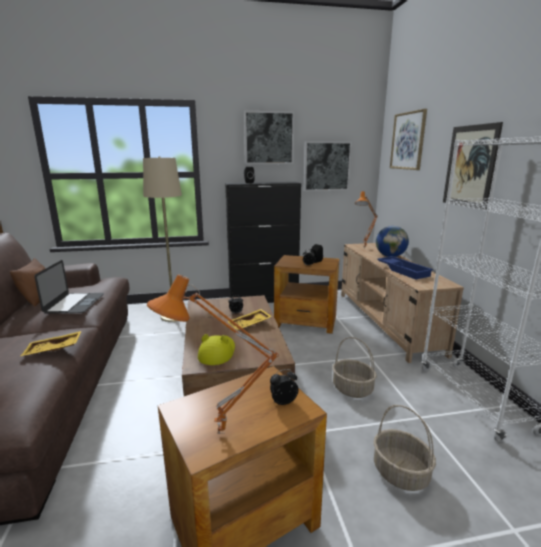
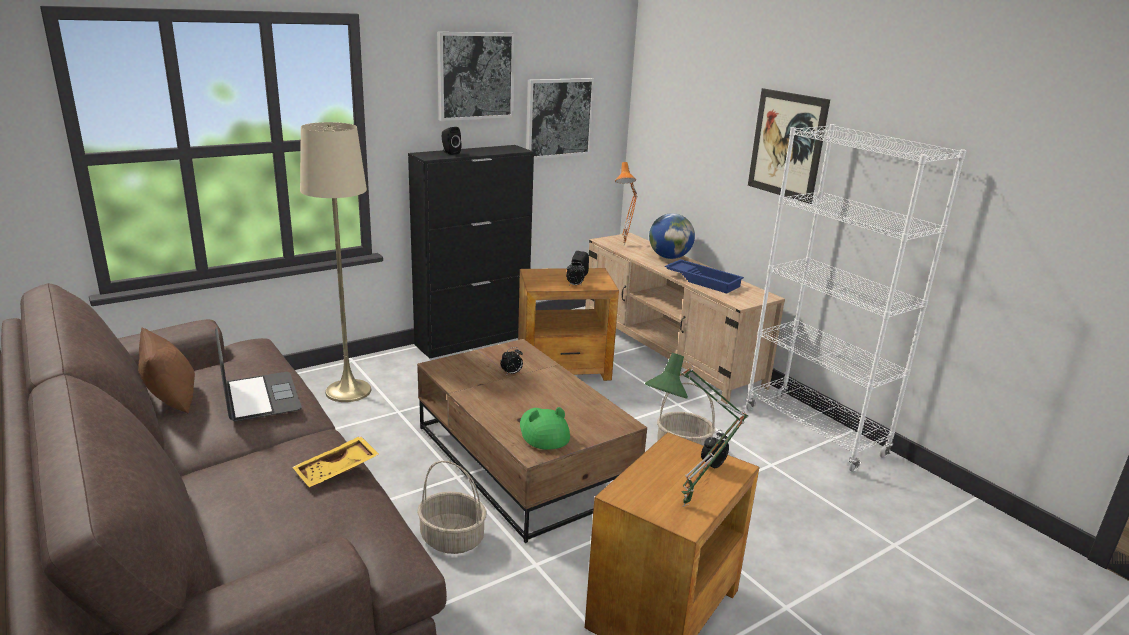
camera: 25 degrees left, 5 degrees up
orange table lamp [147,274,279,434] -> green table lamp [645,353,748,507]
yellow hat [198,334,235,365] -> green hat [520,407,570,450]
yellow tray [227,309,272,330] -> none
basket [373,405,436,491] -> basket moved to [417,461,487,554]
picture [390,109,427,170] -> none

